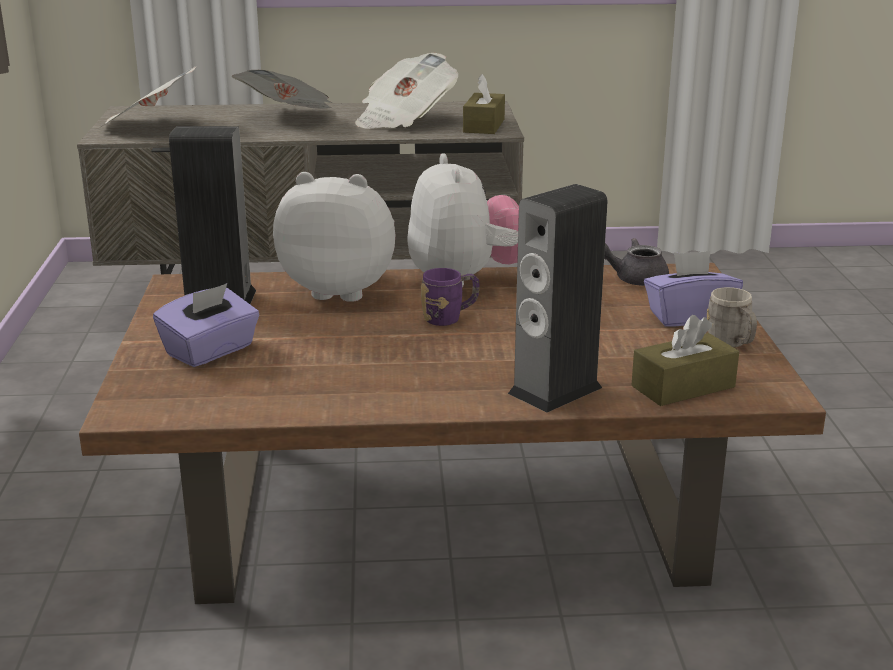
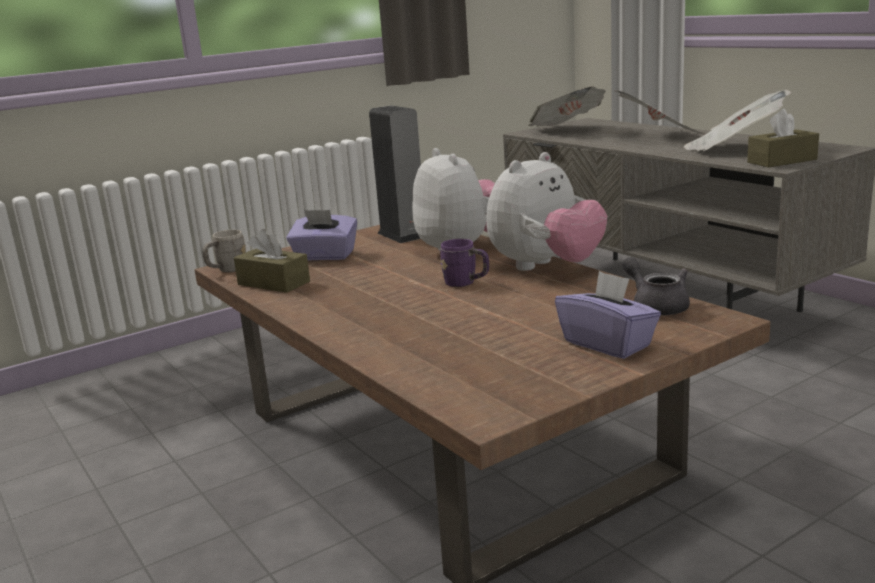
camera: 60 degrees right, 5 degrees down
speaker [508,184,608,413] -> none
brown tissue box [631,315,739,406] -> brown tissue box moved to [234,229,310,293]
grey mug [707,287,757,348] -> grey mug moved to [202,230,246,272]

